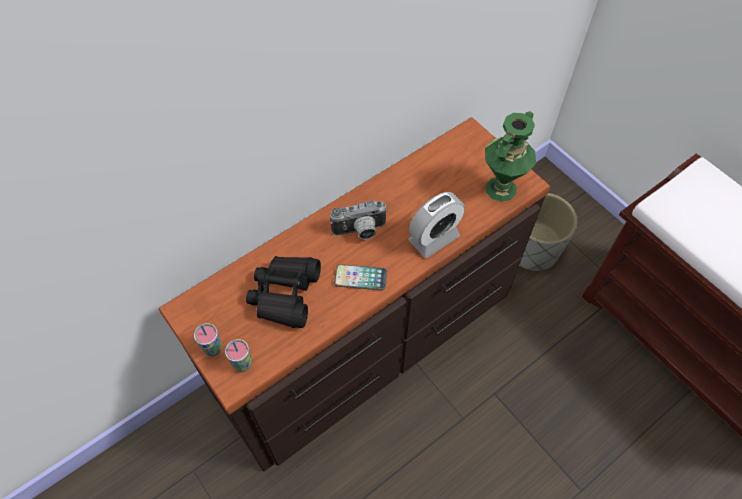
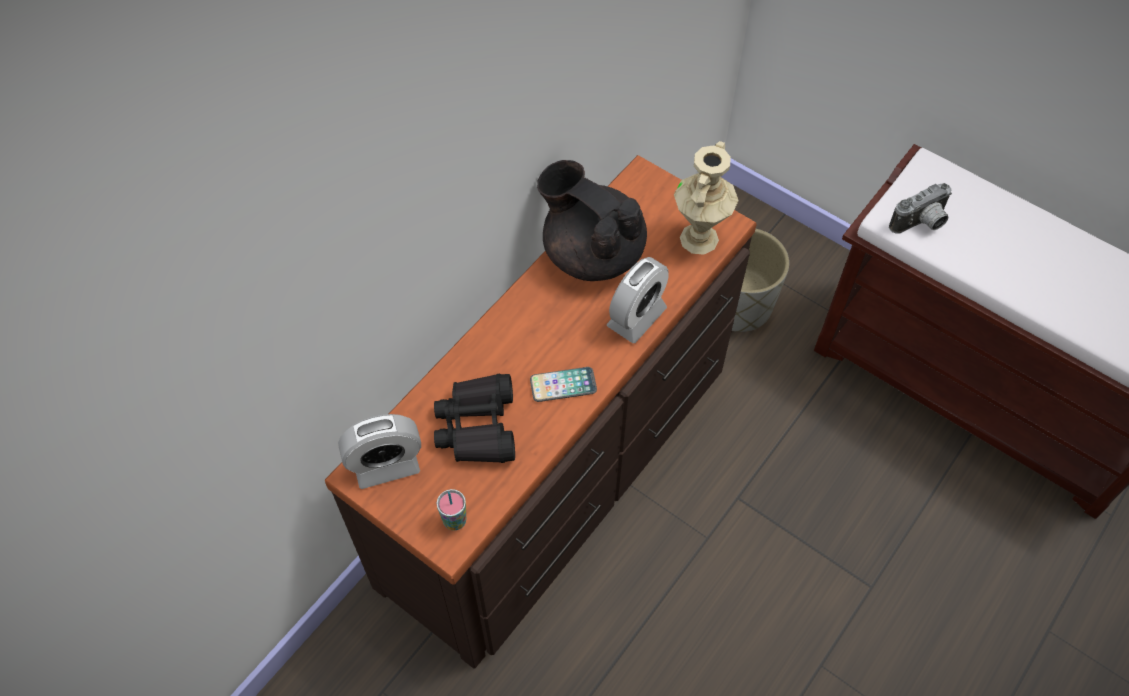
camera: 15 degrees left, 0 degrees up
cup [194,323,222,356] -> none
camera [330,200,388,239] -> camera moved to [889,183,952,234]
green vase [485,111,536,202] -> beige vase [674,141,739,255]
none -> alarm clock [338,414,421,489]
none -> black teapot [537,160,647,281]

